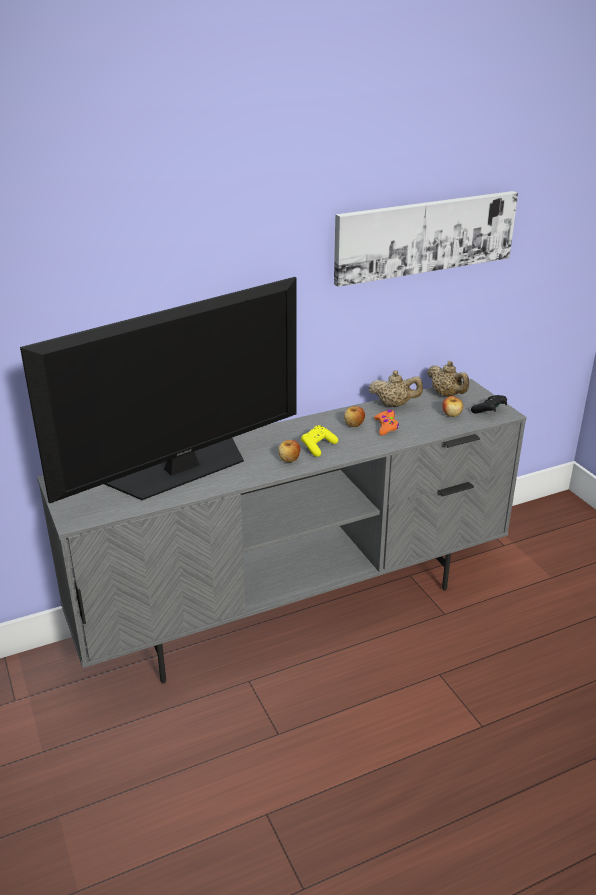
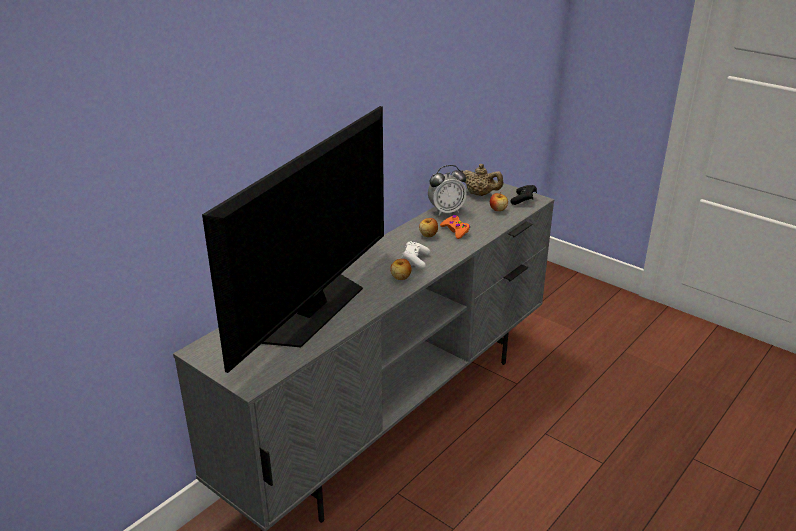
camera: 25 degrees left, 0 degrees up
yellow game controller [301,425,338,457] -> white game controller [402,241,430,269]
picture [334,191,518,287] -> none
beige teapot [369,371,423,407] -> alarm clock [428,165,467,215]

